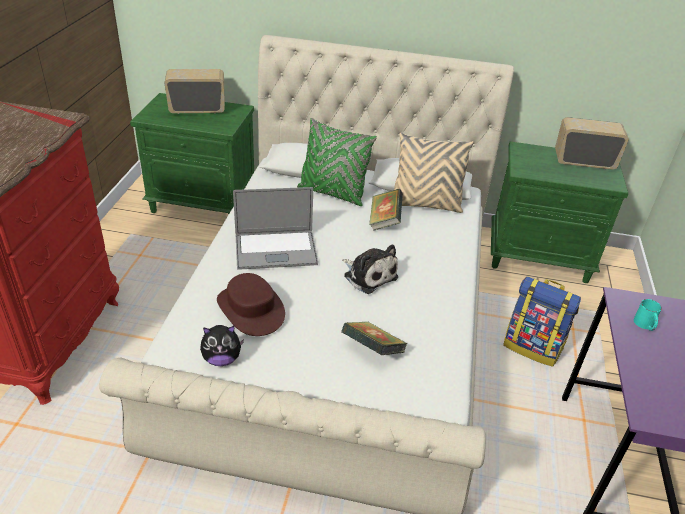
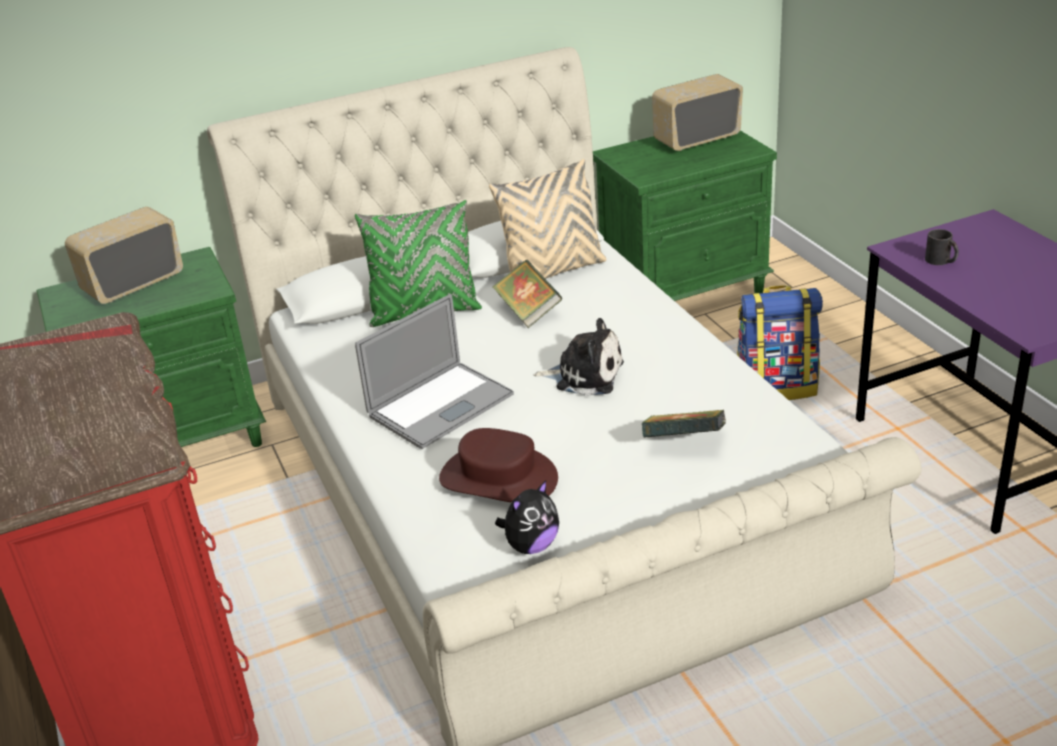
camera: 30 degrees left, 5 degrees down
turquoise mug [634,299,662,331] -> black mug [925,229,959,265]

